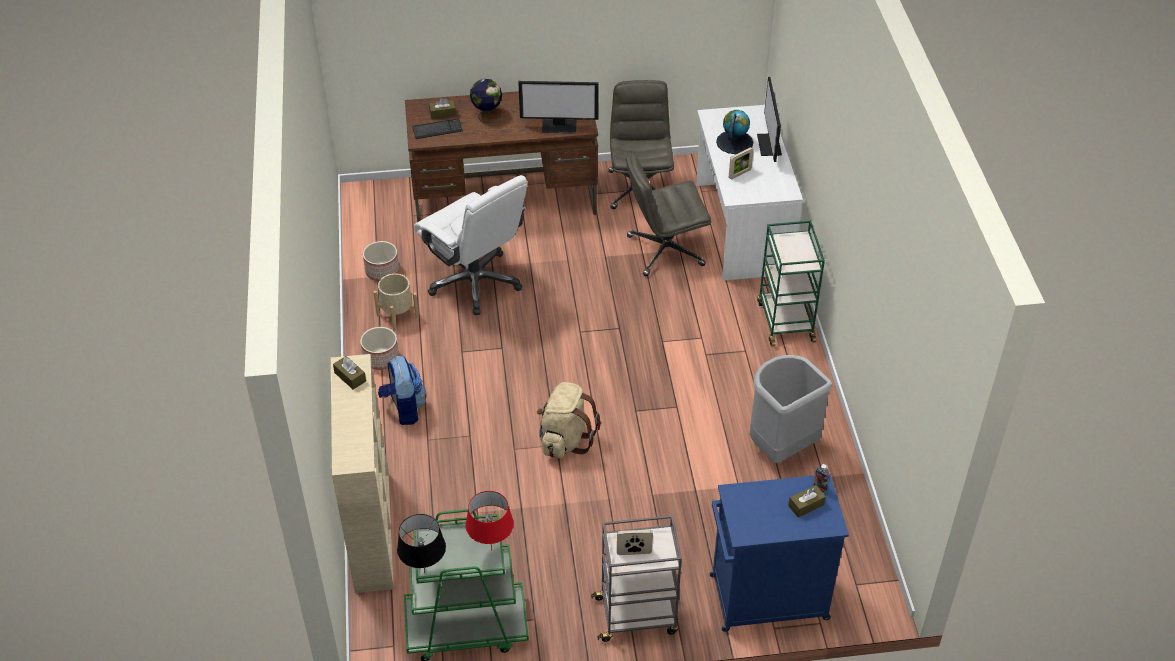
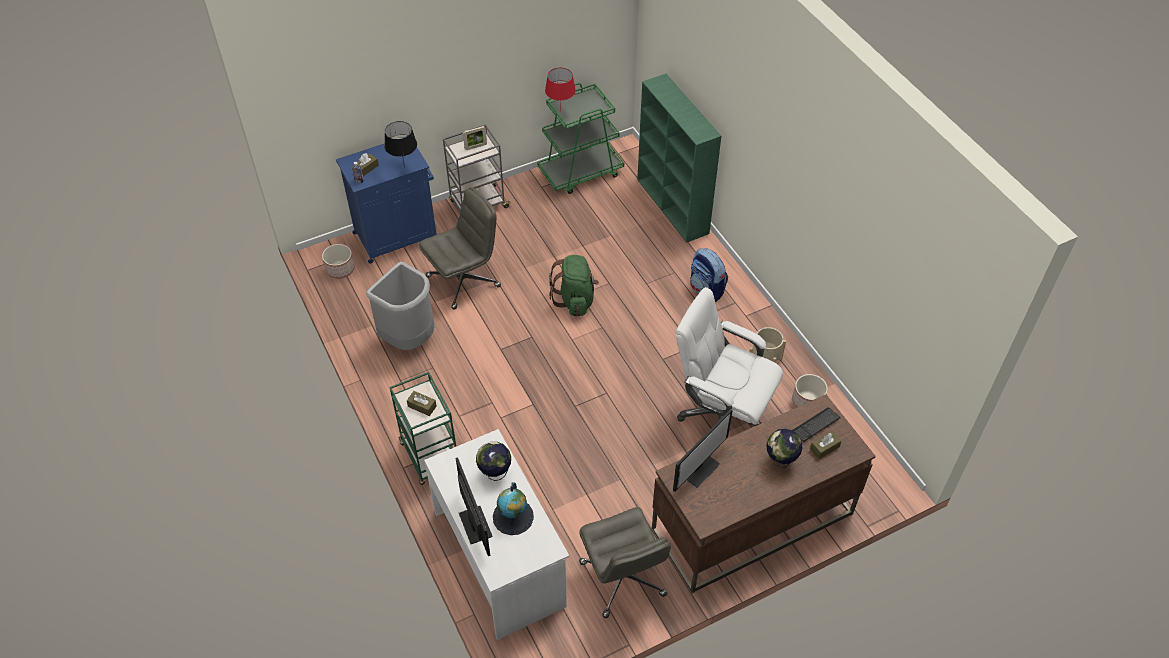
camera: 160 degrees right, 5 degrees up
beige bookcase [331,354,394,593] -> green bookcase [637,74,721,243]
brown tissue box [333,356,366,390] -> brown tissue box moved to [407,391,437,416]
planter [360,327,399,370] -> planter moved to [322,244,355,279]
black table lamp [397,514,446,573] -> black table lamp moved to [384,121,417,168]
monitor [518,81,599,133] -> monitor turned 150 degrees clockwise [673,409,733,492]
beige backpack [537,382,601,458] -> green backpack [549,255,599,316]
grey office chair [626,155,711,276] -> grey office chair moved to [419,187,501,309]
picture frame [729,147,754,180] -> globe [476,442,511,481]

